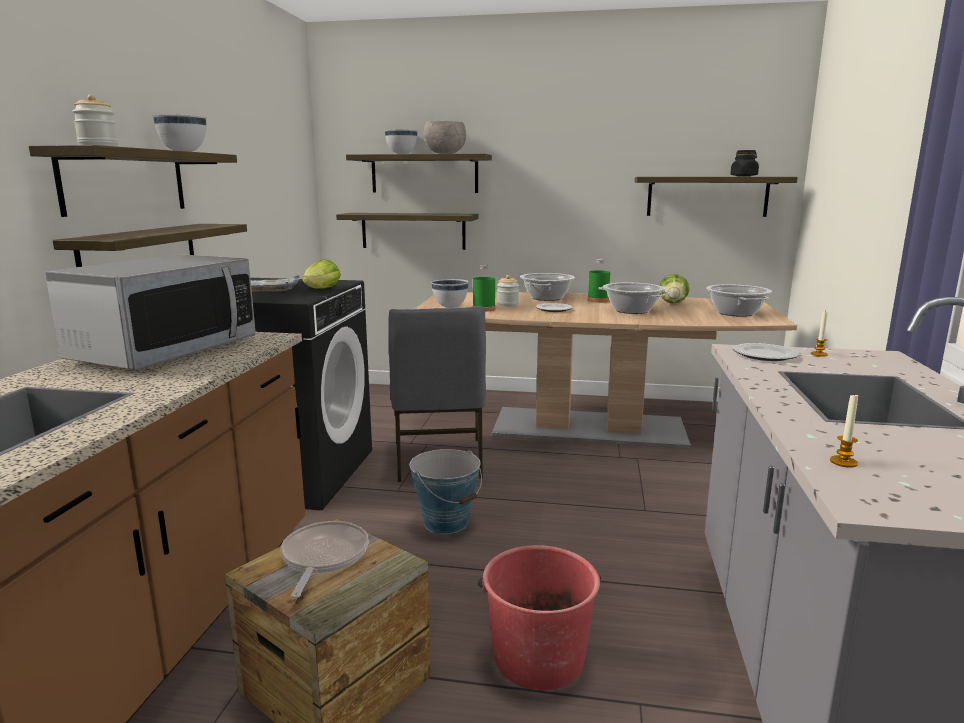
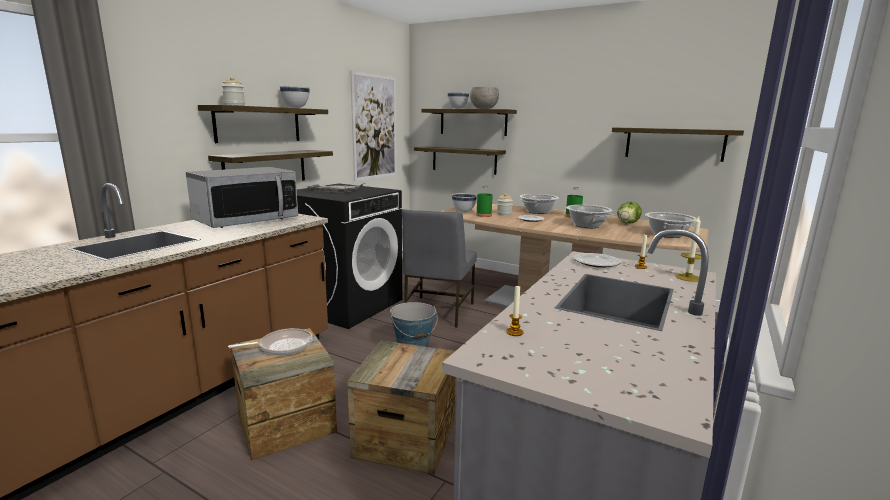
camera: 20 degrees right, 0 degrees up
frying pan [280,521,369,598] -> frying pan turned 45 degrees clockwise [228,328,313,356]
lettuce [302,259,341,289] -> none
red bucket [478,545,601,690] -> crate [347,341,456,475]
black jar [730,150,759,176] -> none
none -> picture [350,71,397,181]
none -> candle [675,216,701,282]

